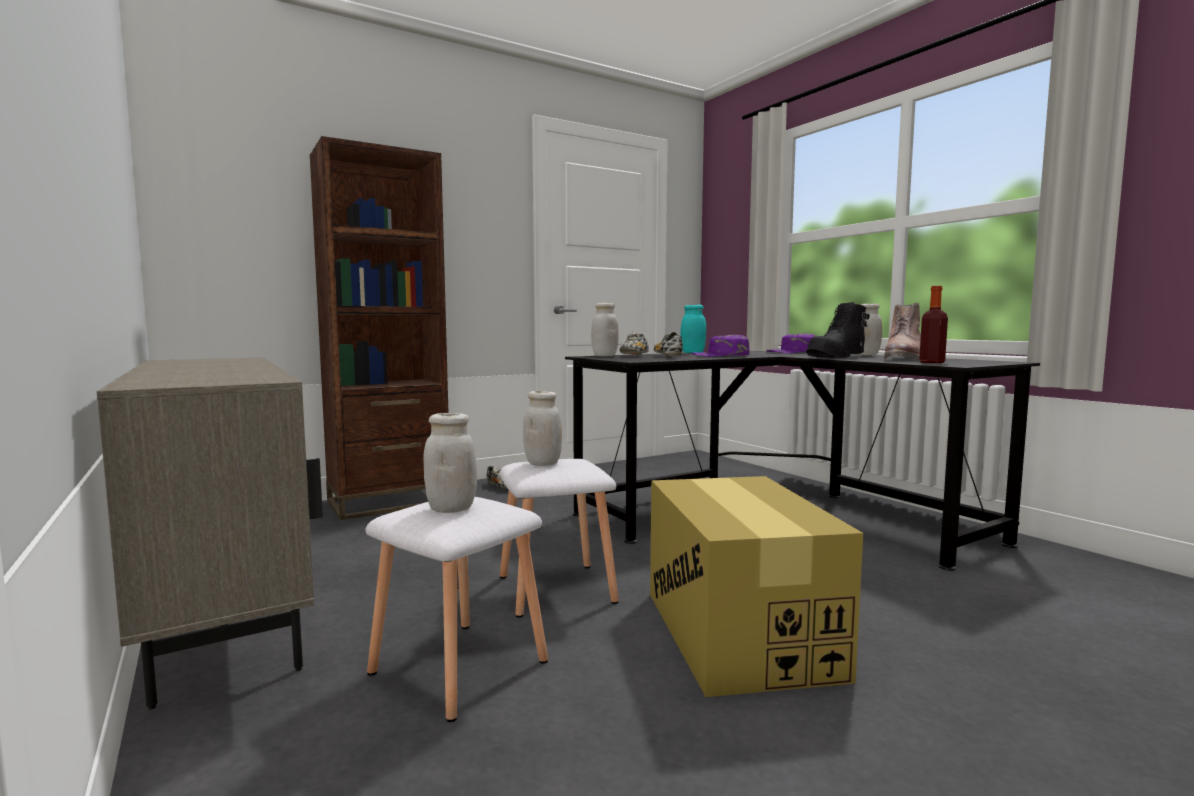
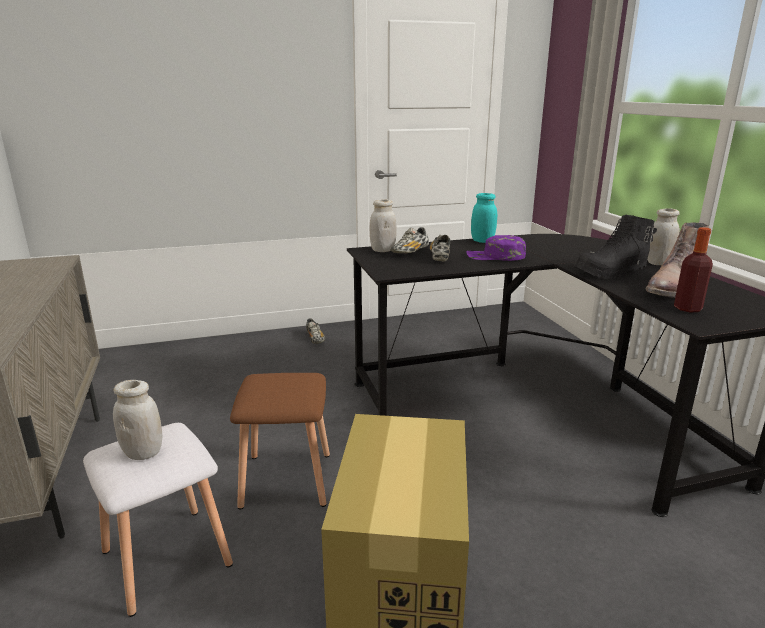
camera: 15 degrees right, 15 degrees up
brown bookcase [310,136,449,520] -> none
white stool [500,459,619,618] -> brown stool [230,373,330,510]
white jar [523,391,562,466] -> none
purple cap [767,333,816,353] -> none

